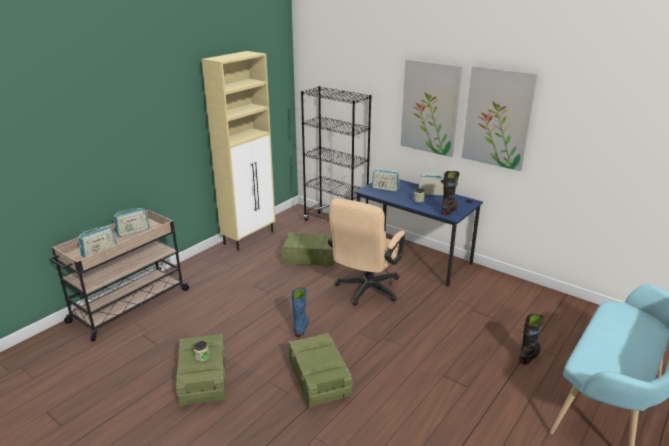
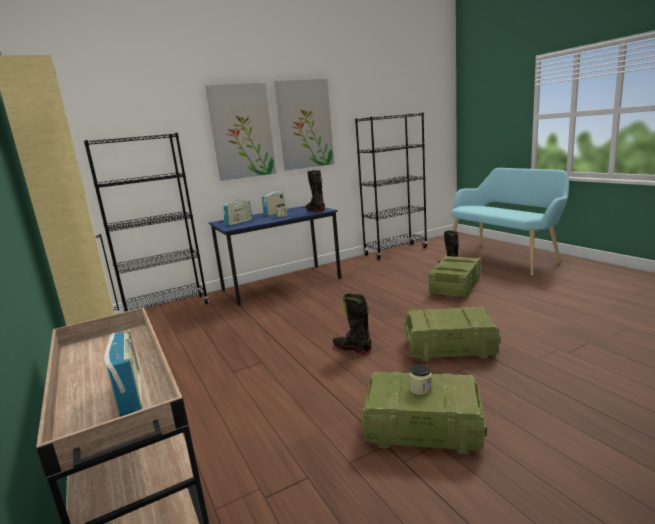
camera: 65 degrees left, 10 degrees down
radio [114,208,150,237] -> none
crate [281,232,335,268] -> crate moved to [428,256,481,297]
blue boot [291,287,309,337] -> black boot [333,293,372,353]
beige office chair [328,198,405,306] -> none
none -> black bookcase [355,112,427,260]

